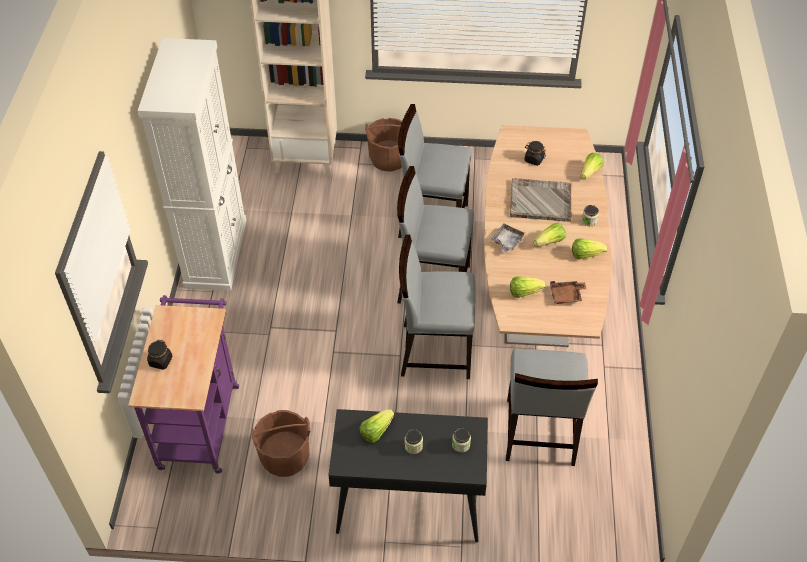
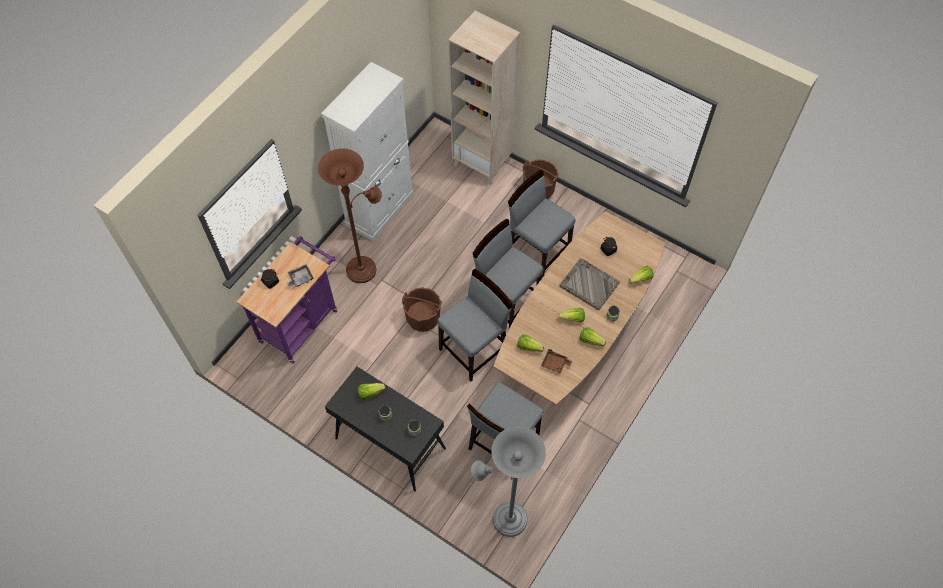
camera: 30 degrees right, 10 degrees up
brown bucket [251,410,310,477] -> brown bucket moved to [402,287,442,332]
grey chair [399,235,475,379] -> grey chair turned 105 degrees clockwise [437,269,512,381]
grey tray [491,224,525,253] -> grey tray moved to [287,264,314,288]
none -> brown floor lamp [318,148,382,283]
none -> grey floor lamp [471,426,546,537]

